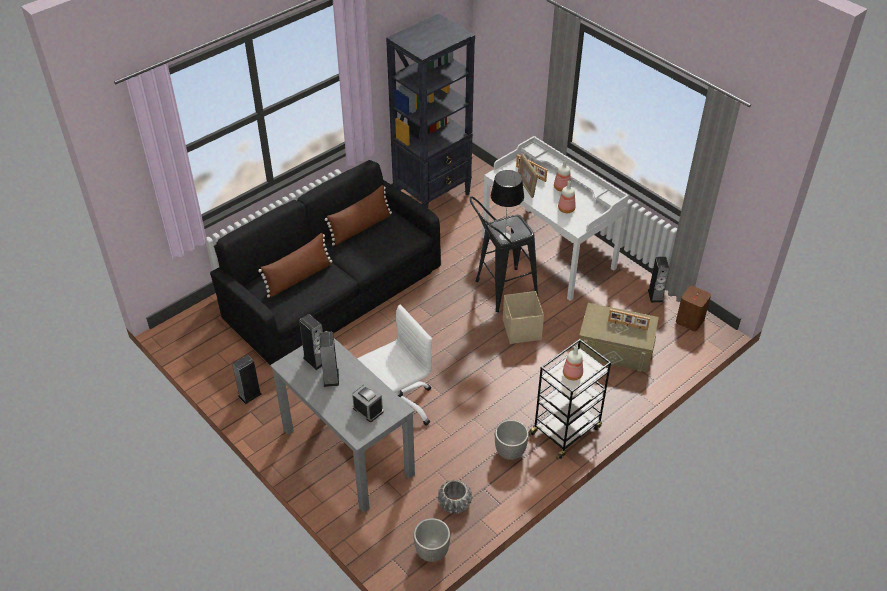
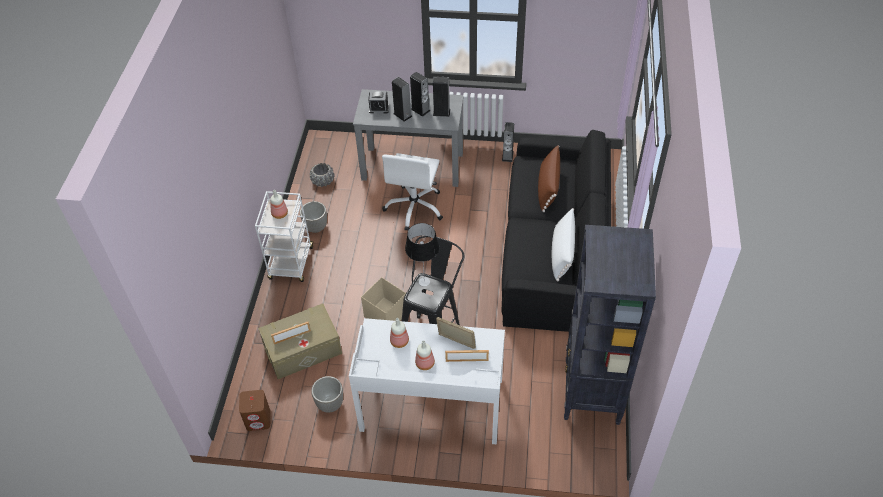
camera: 140 degrees right, 5 degrees up
brown pillow [325,185,392,246] -> white pillow [552,208,575,282]
planter [413,518,450,562] -> planter moved to [311,376,343,413]
black cart [529,339,611,459] -> white cart [255,191,313,282]
speaker [648,257,669,303] -> speaker moved to [392,77,413,122]

